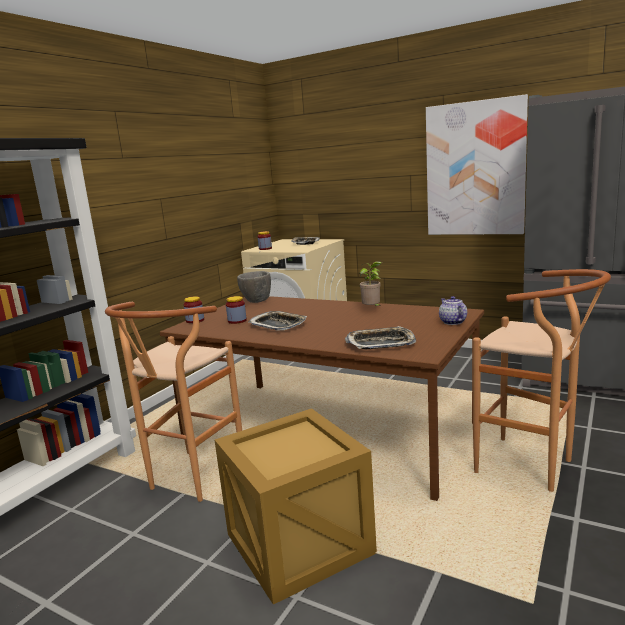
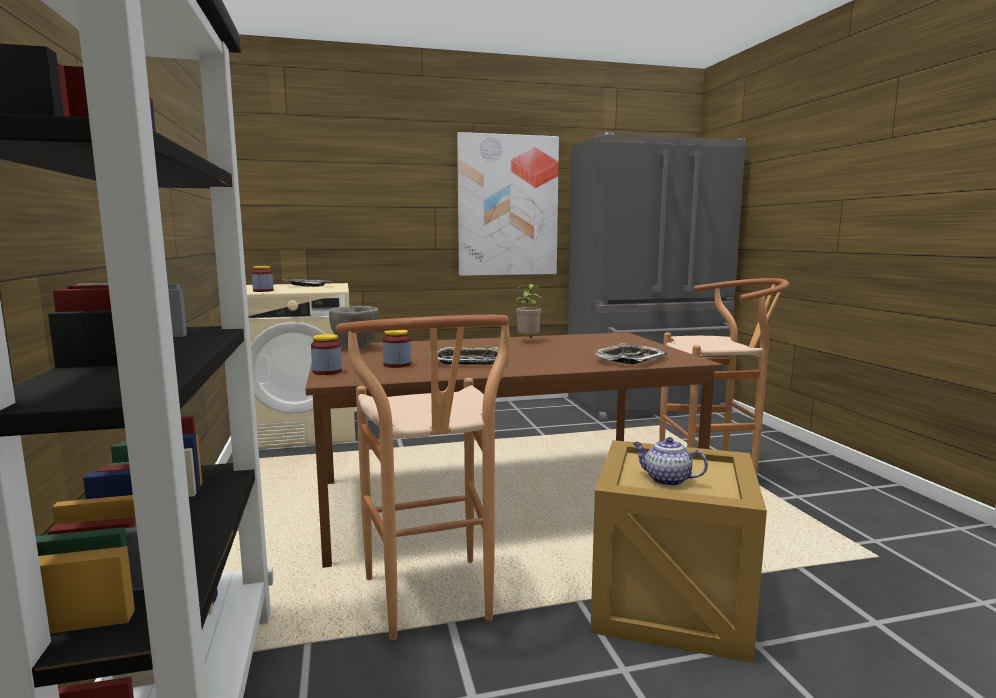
camera: 45 degrees left, 5 degrees down
teapot [439,296,467,325] -> teapot moved to [633,437,708,486]

